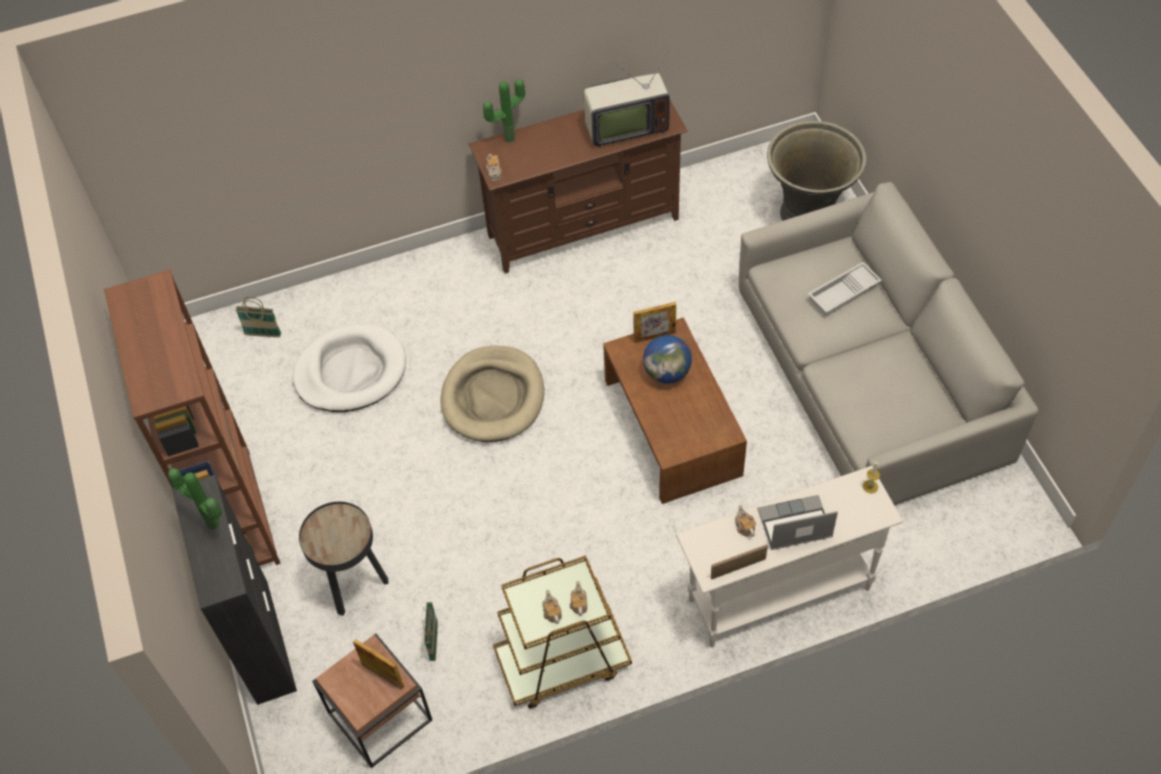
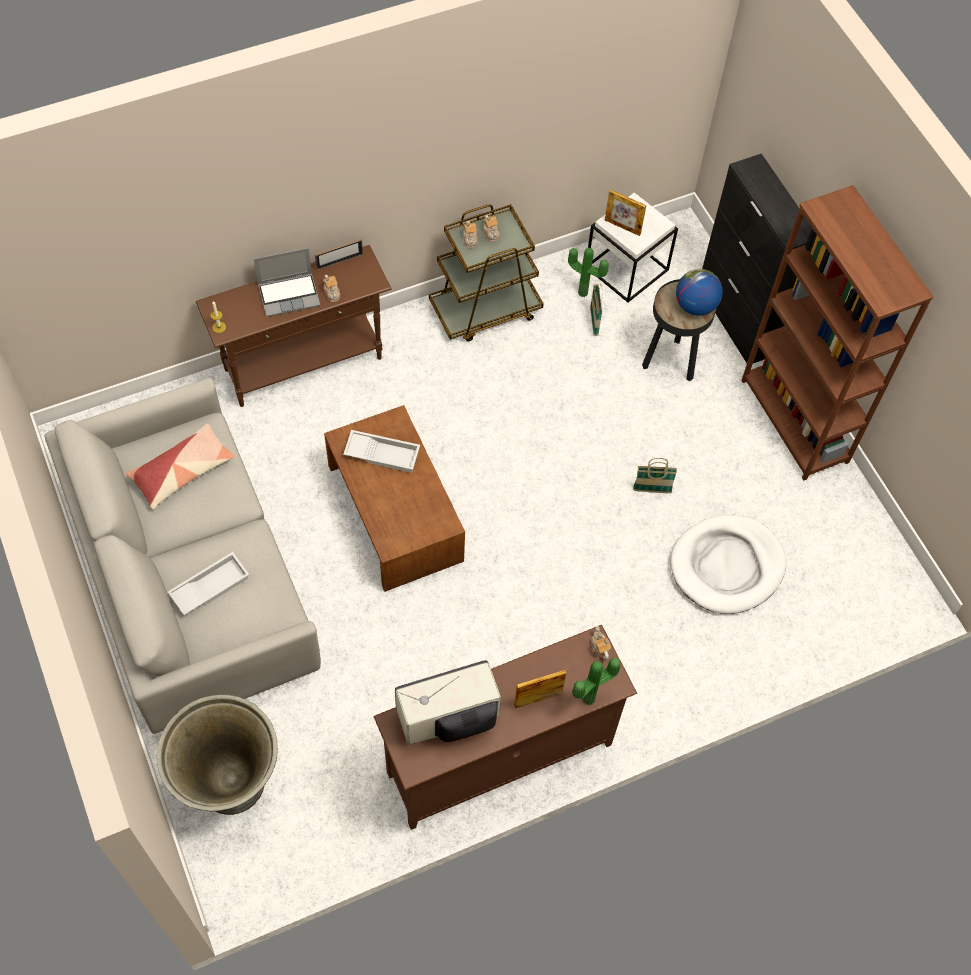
camera: 170 degrees right, 5 degrees up
potted plant [168,468,222,530] -> potted plant moved to [568,248,609,297]
basket [235,297,281,337] -> basket moved to [633,458,677,493]
brown side table [312,633,432,768] -> white side table [588,193,678,303]
beige dog bed [440,346,544,442] -> none
picture frame [633,302,676,343] -> picture frame moved to [514,670,566,708]
globe [643,335,692,384] -> globe moved to [676,269,723,316]
white console table [676,466,903,647] -> brown console table [196,245,392,407]
none -> pillow [126,424,235,509]
none -> white tray [343,430,420,473]

